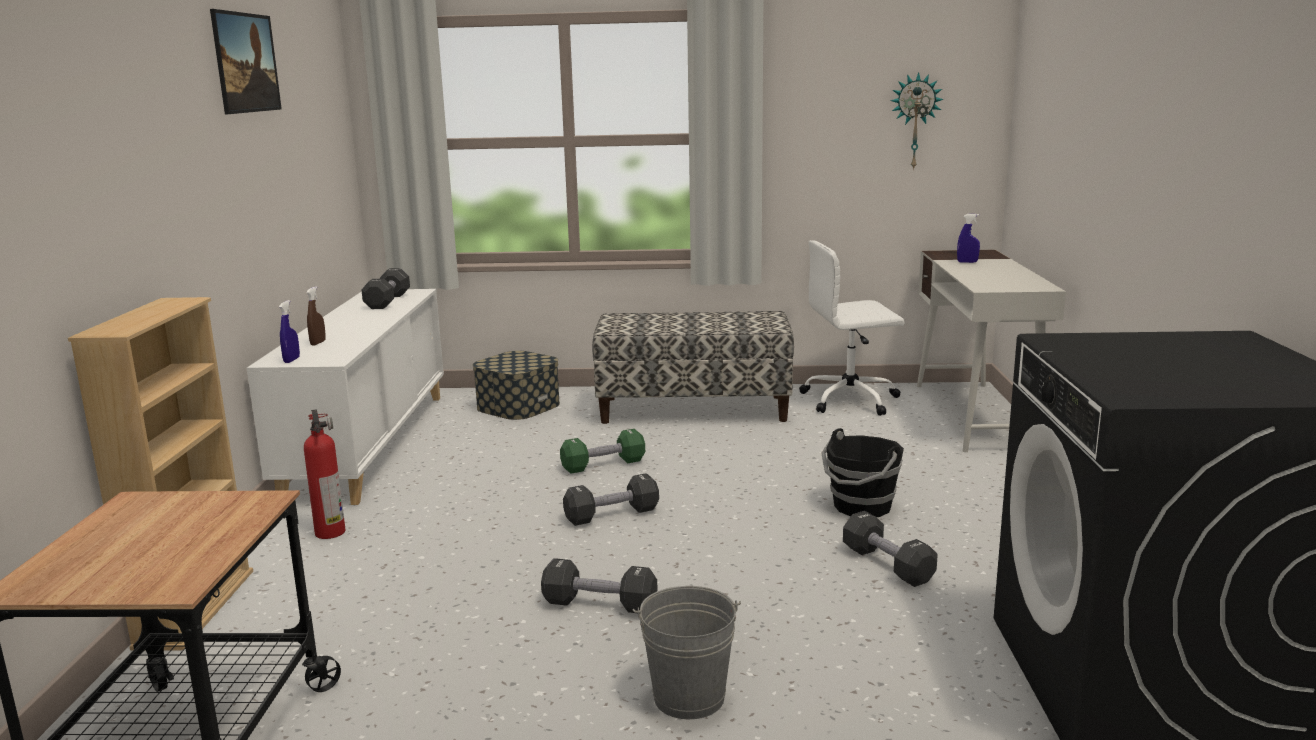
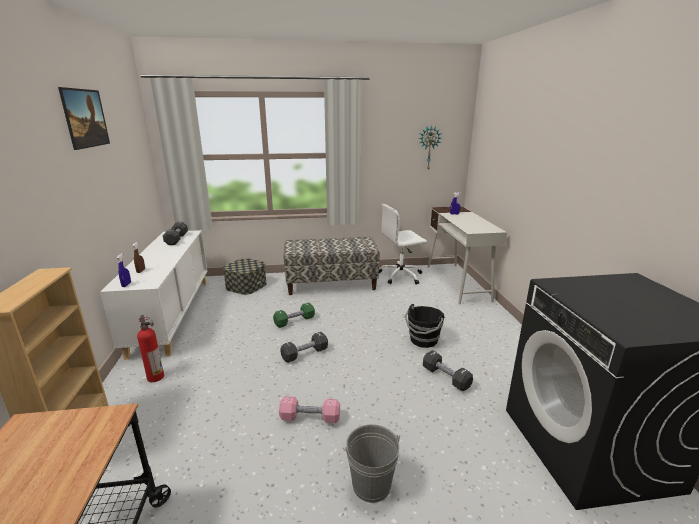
camera: 10 degrees left, 5 degrees up
black dumbbell [541,558,658,613] -> pink dumbbell [279,396,340,423]

